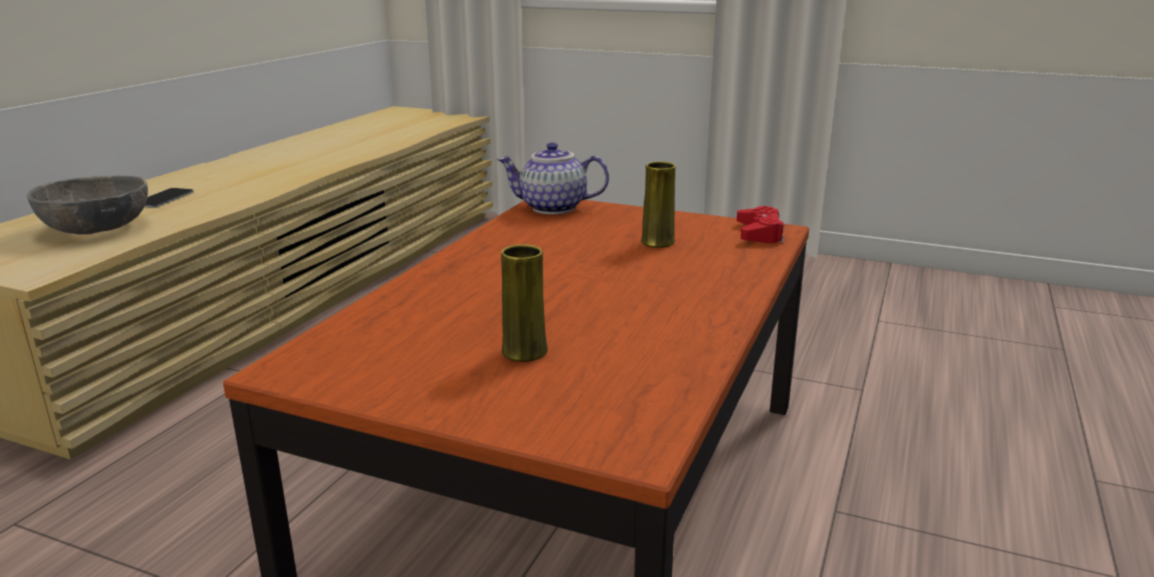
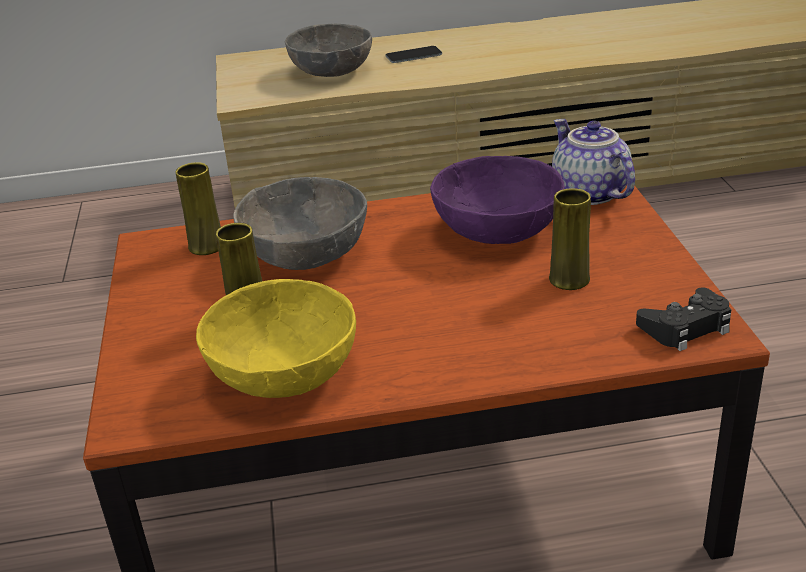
camera: 60 degrees right, 10 degrees up
red game controller [737,206,784,243] -> black game controller [636,287,731,351]
none -> yellow vase [176,162,221,255]
none -> yellow bowl [196,279,356,398]
none -> grey bowl [233,177,367,270]
none -> purple bowl [430,156,565,244]

